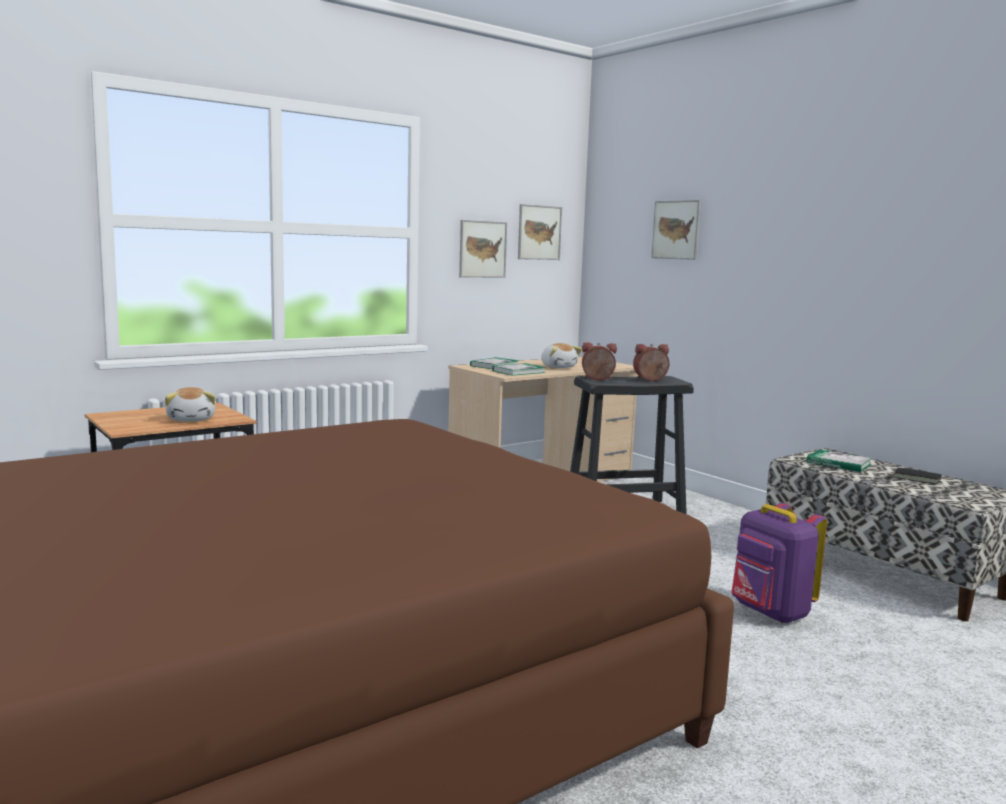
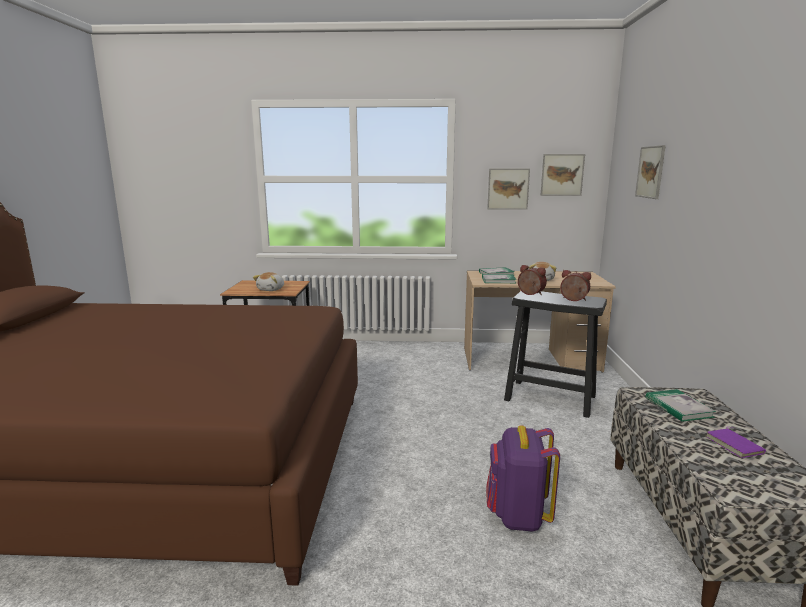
camera: 40 degrees right, 5 degrees up
black book [893,466,942,484] -> purple book [706,427,766,458]

